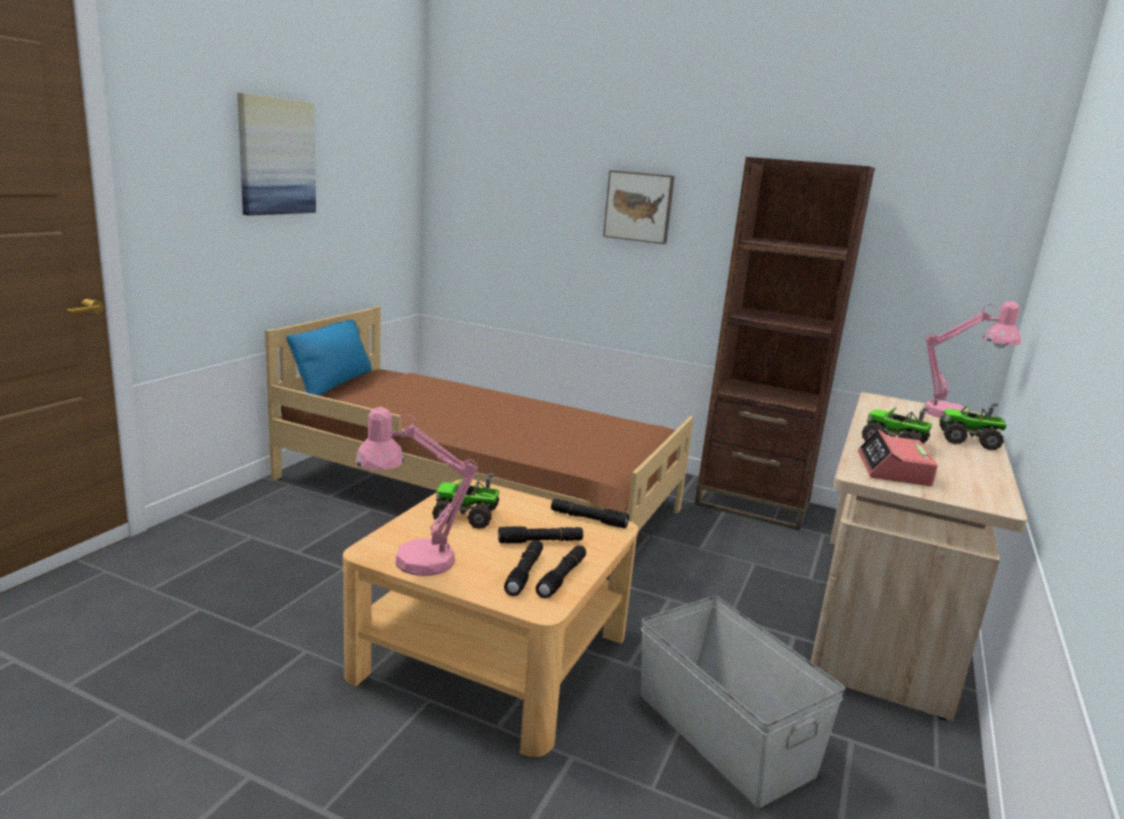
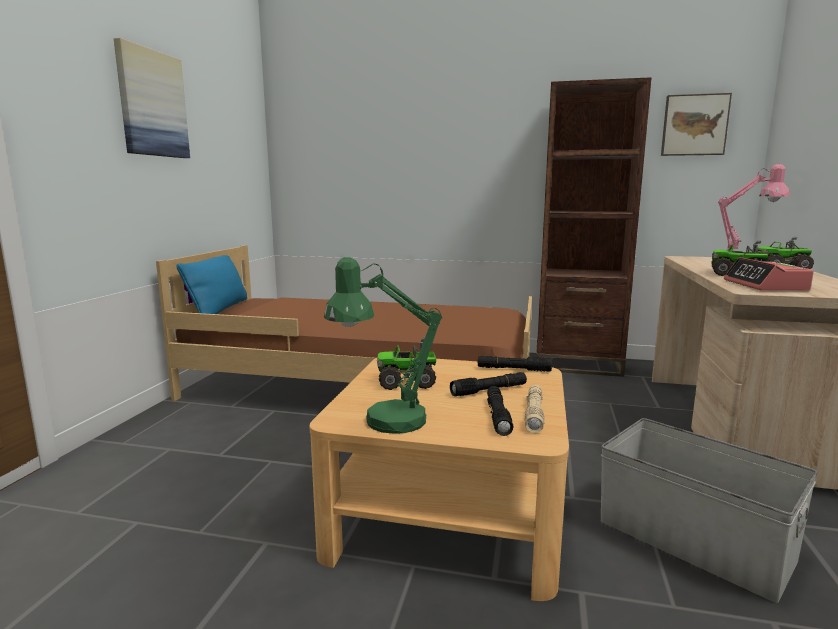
camera: 10 degrees left, 5 degrees down
pink table lamp [355,407,478,576] -> green table lamp [324,257,443,434]
black flashlight [536,545,586,599] -> beige flashlight [525,385,544,433]
picture [603,170,675,244] -> picture moved to [661,93,732,156]

